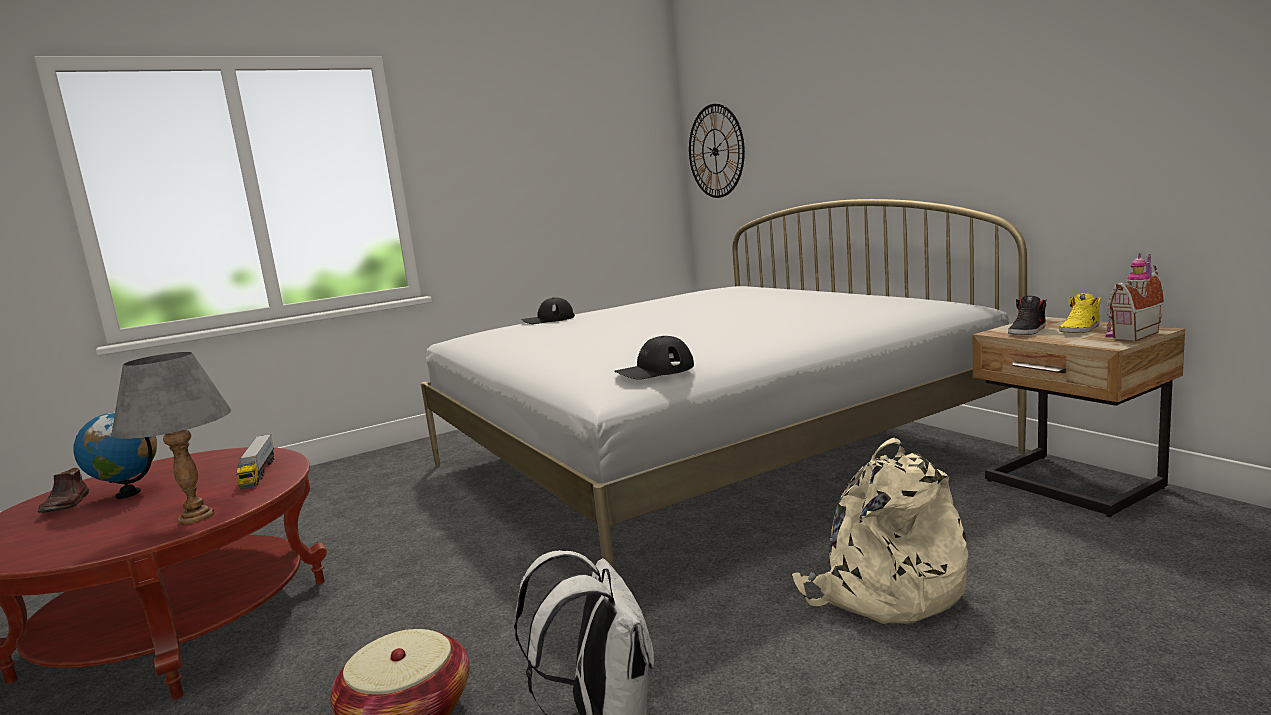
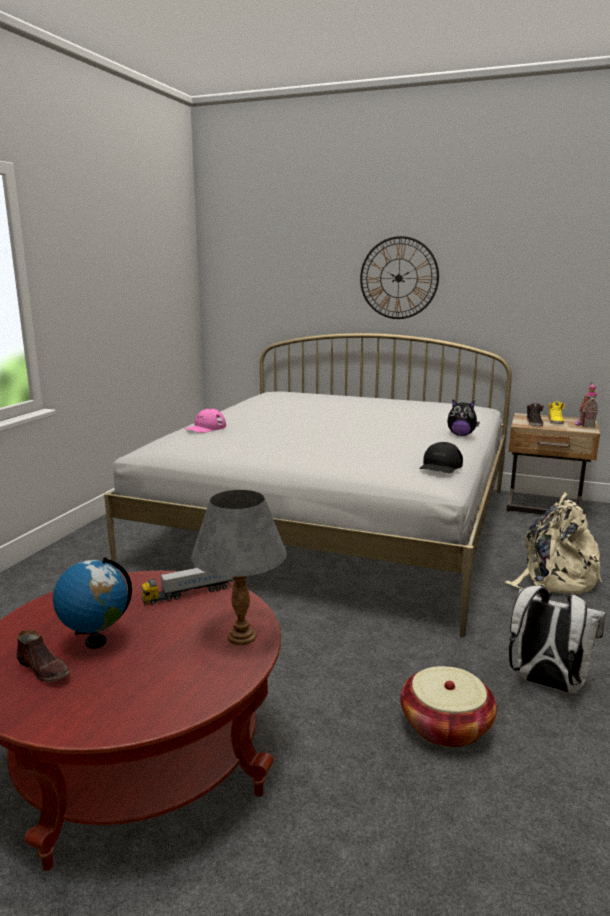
camera: 40 degrees left, 5 degrees up
toy truck [236,434,274,489] -> toy truck turned 120 degrees clockwise [141,568,234,604]
black cap [521,297,575,324] -> pink cap [184,409,226,433]
wall clock [689,104,745,198] -> wall clock moved to [360,236,439,319]
none -> plush toy [447,399,480,436]

